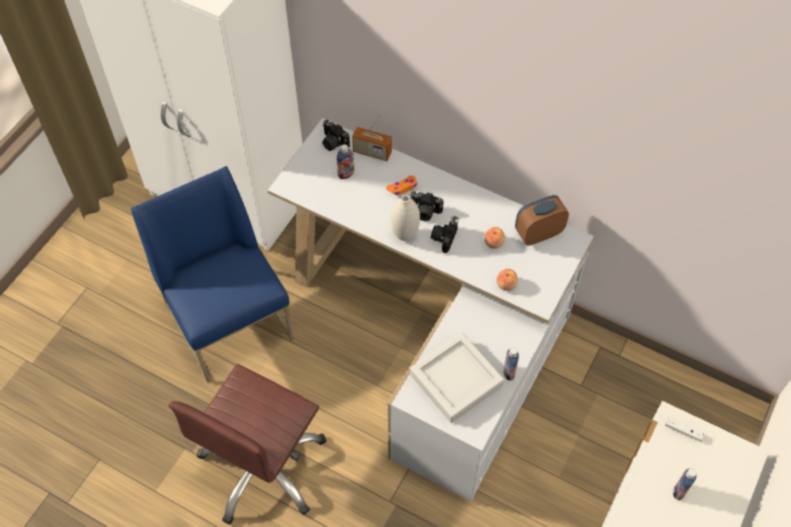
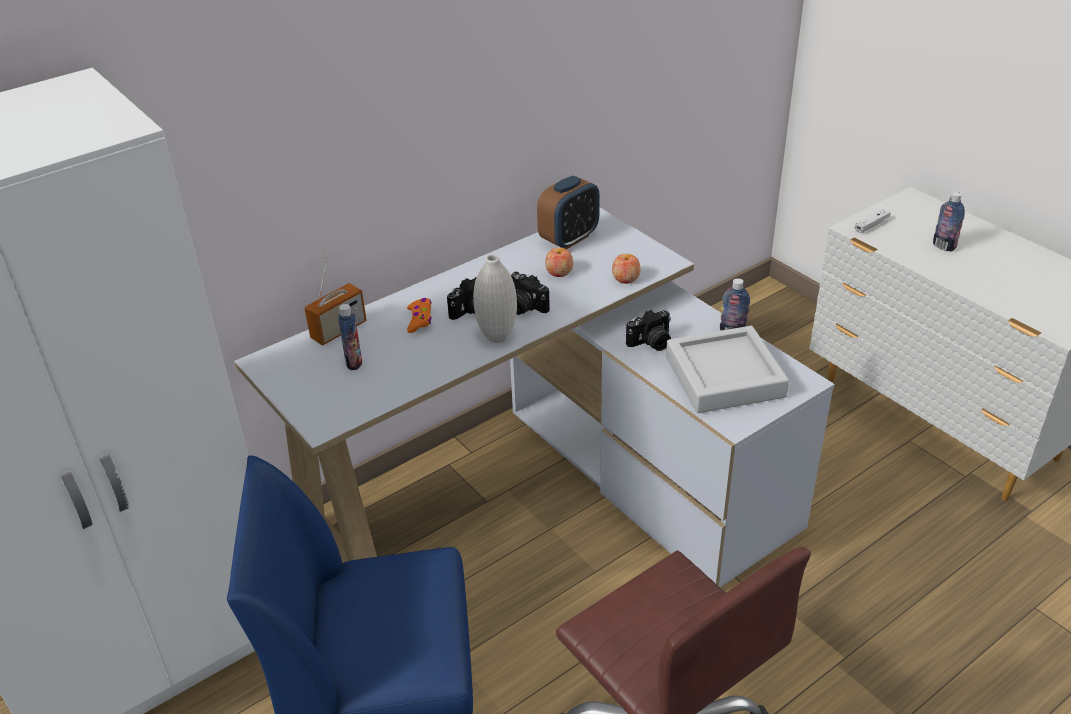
camera: 65 degrees left, 20 degrees down
camera [322,120,350,151] -> camera moved to [626,310,671,351]
alarm clock [515,195,569,245] -> alarm clock turned 135 degrees counterclockwise [537,176,600,249]

